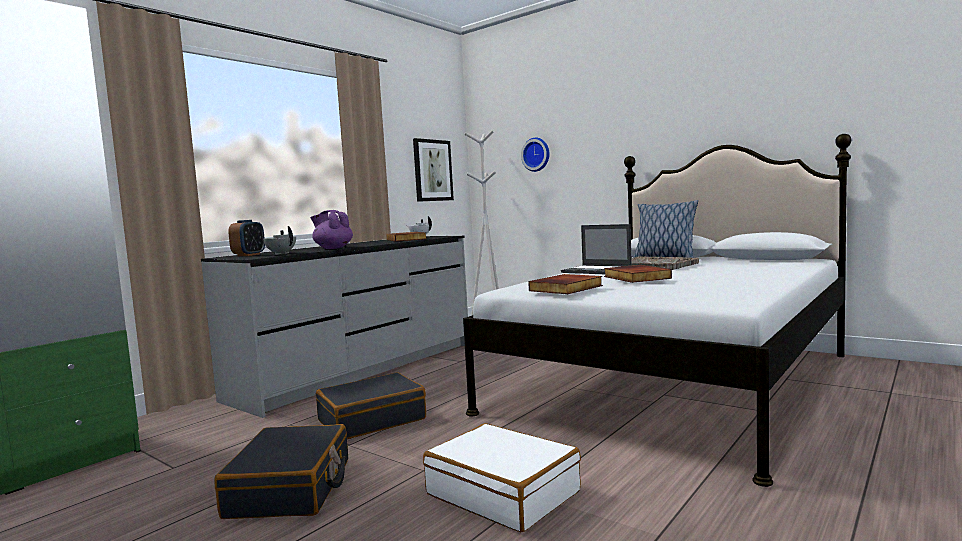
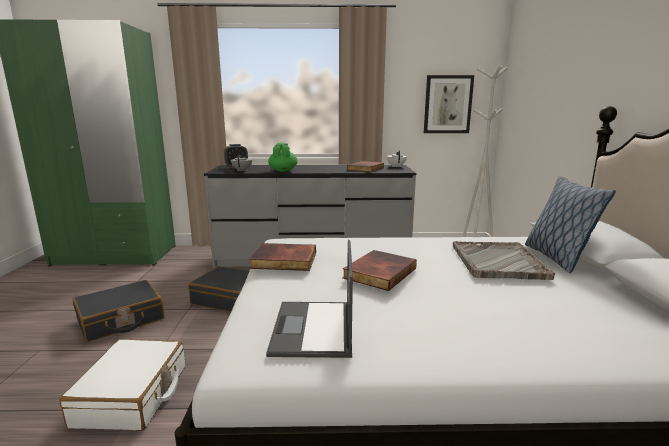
camera: 50 degrees right, 10 degrees up
purple teapot [310,210,353,249] -> green teapot [268,143,298,172]
wall clock [521,138,549,172] -> none
laptop [561,224,632,274] -> laptop moved to [266,240,353,358]

